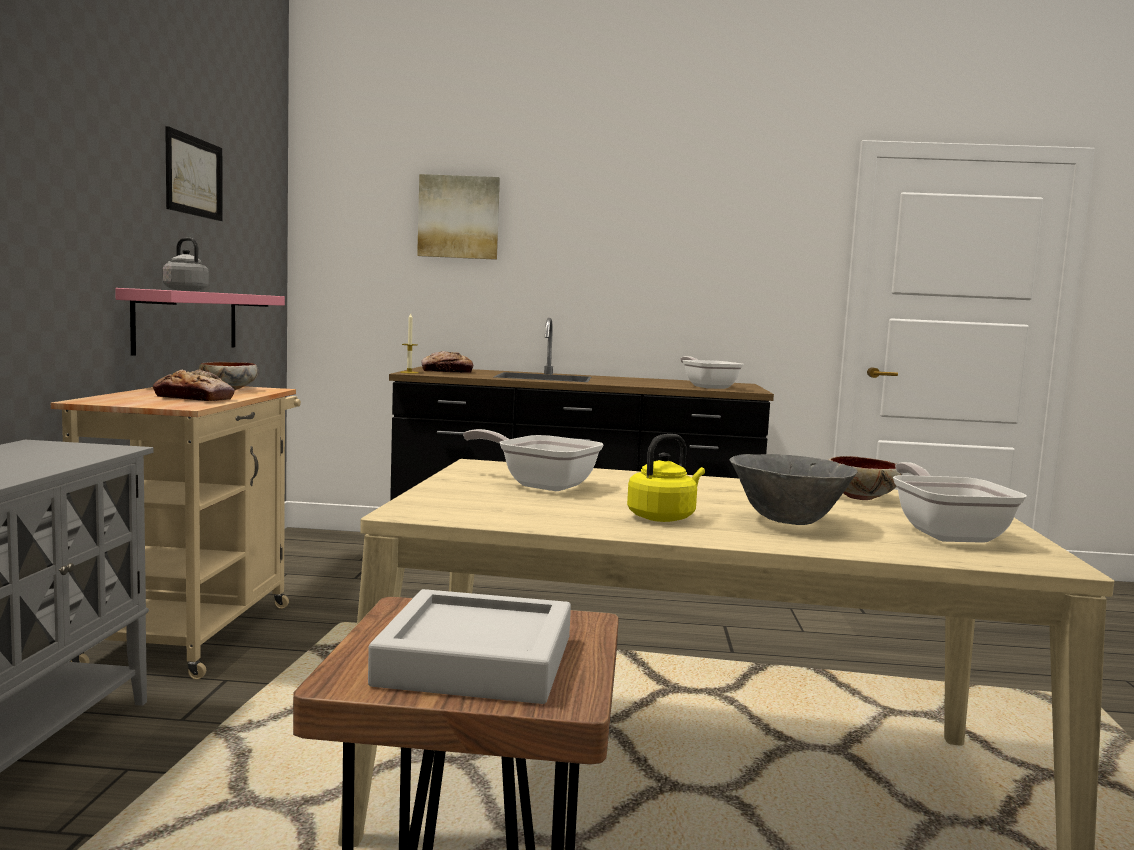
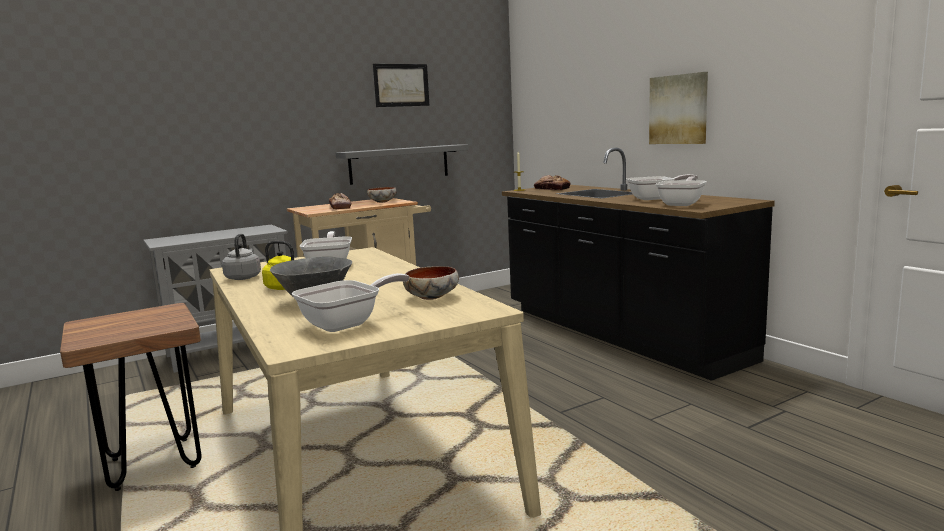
camera: 55 degrees right, 5 degrees up
pink shelf [115,288,285,356] -> grey shelf [336,145,469,185]
grey kettle [163,237,209,291] -> grey kettle moved to [222,234,261,280]
grey tray [368,589,571,704] -> none
picture [417,174,500,260] -> picture moved to [649,72,708,144]
none -> frying pan [627,174,698,200]

